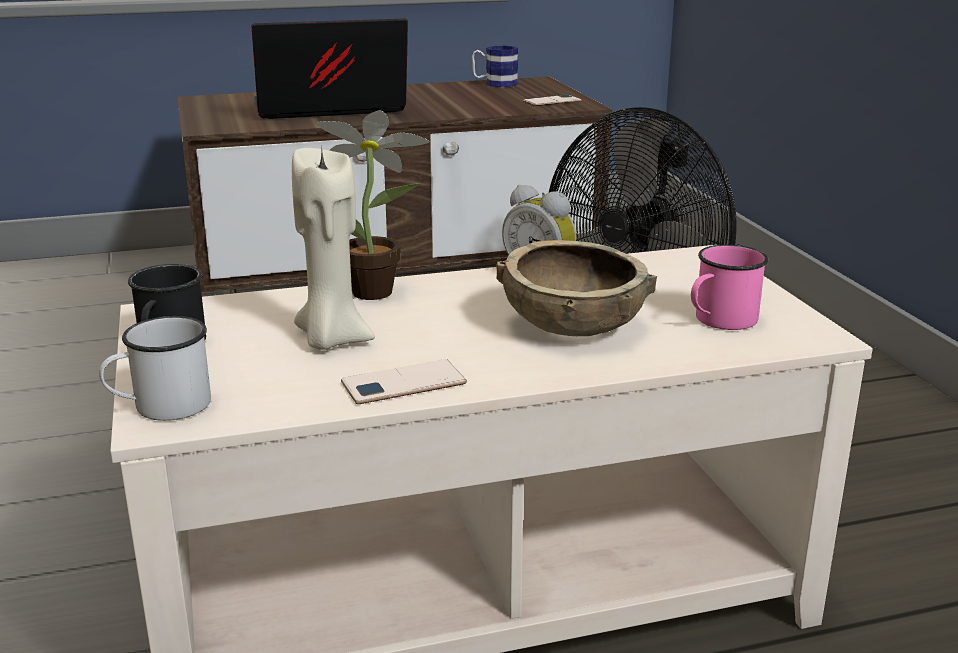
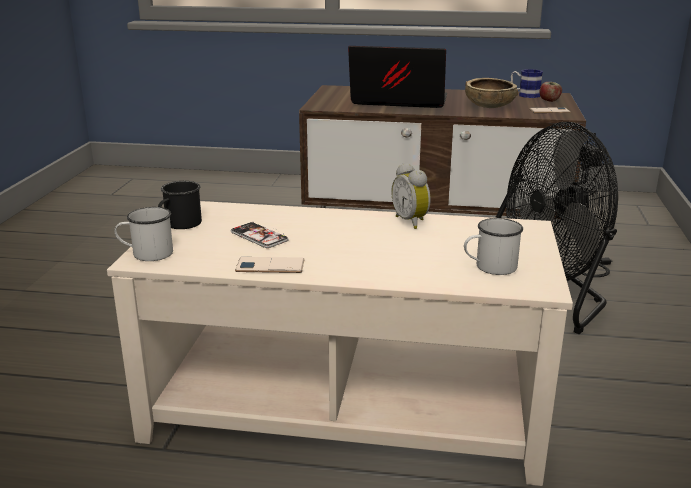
camera: 25 degrees right, 0 degrees up
beige candle [292,148,375,350] -> phone [231,221,289,248]
potted plant [316,110,430,300] -> none
brown bowl [496,240,657,336] -> brown bowl moved to [465,78,518,108]
pink mug [691,244,768,330] -> white mug [464,218,523,275]
none -> apple [540,82,562,102]

